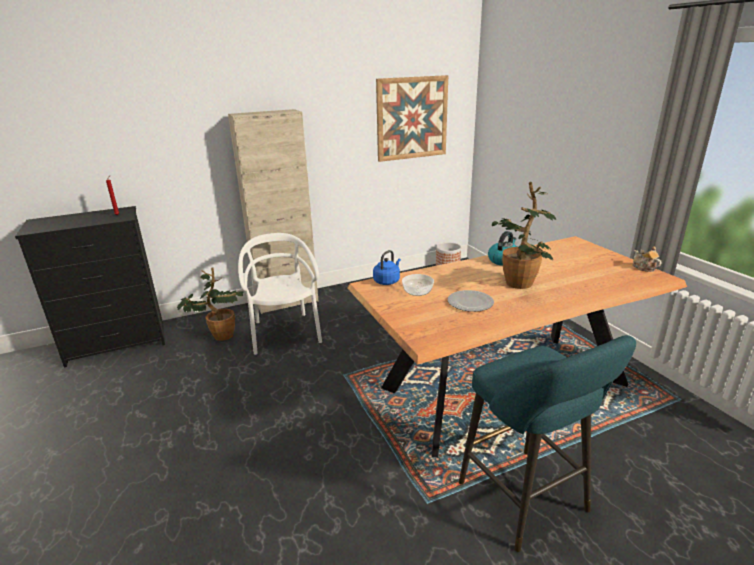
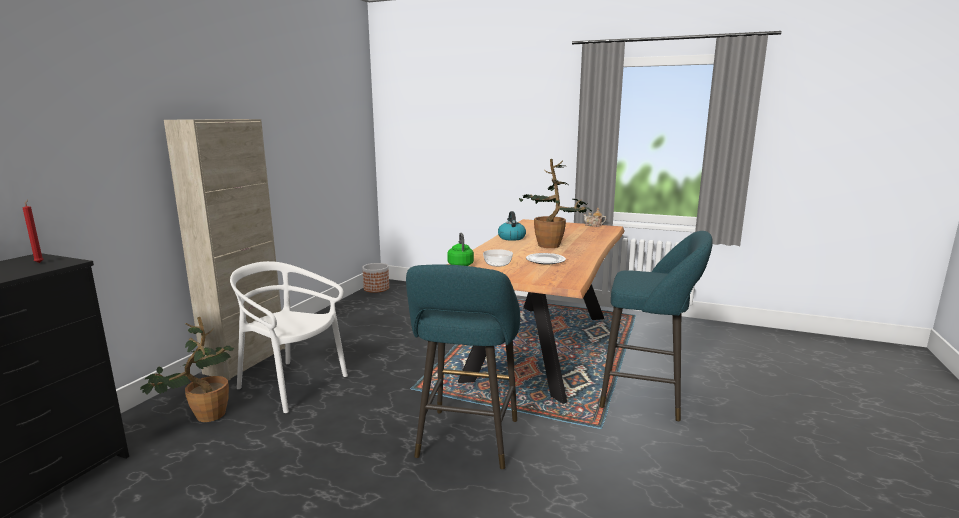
camera: 45 degrees left, 10 degrees down
blue kettle [373,250,401,285] -> green kettle [447,233,474,266]
picture [376,75,448,162] -> none
none -> turquoise stool [406,264,520,469]

